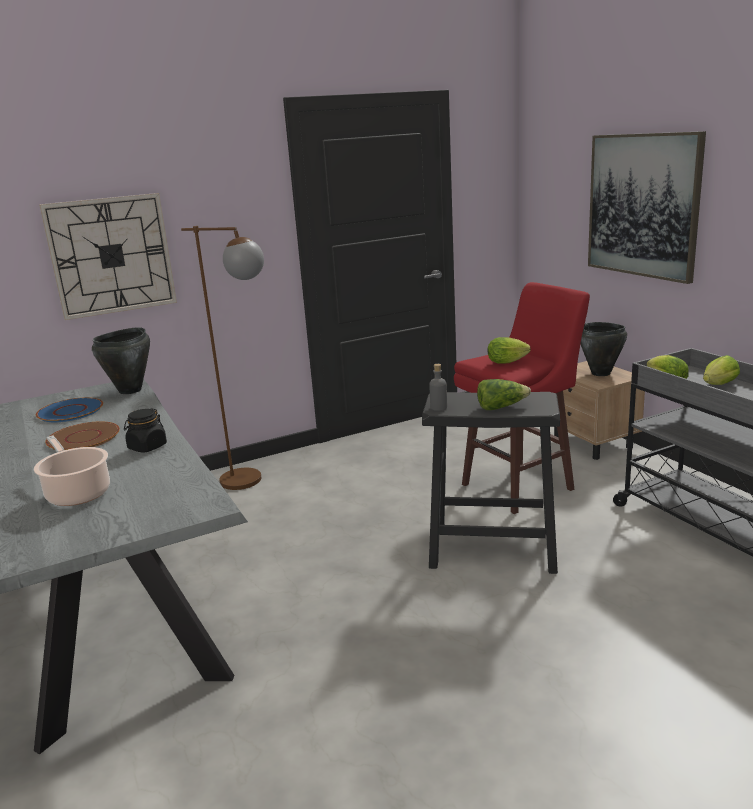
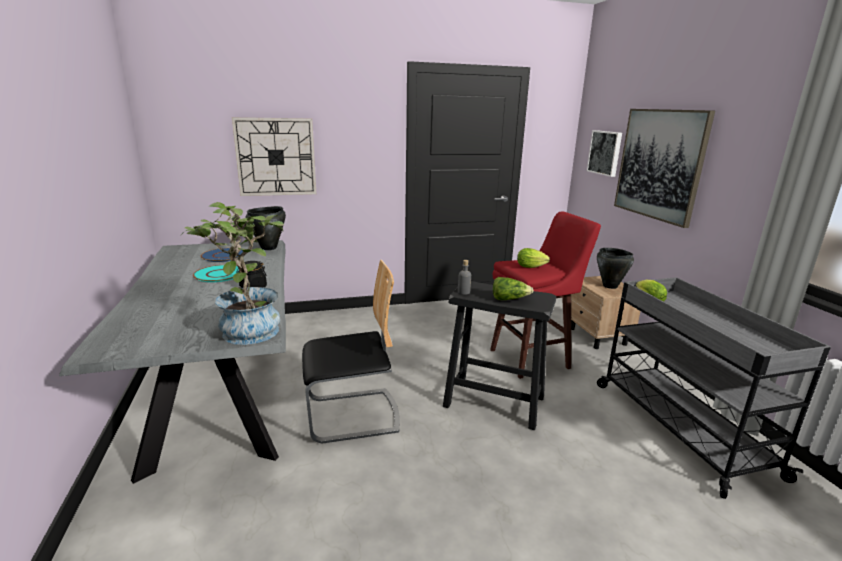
camera: 10 degrees right, 0 degrees up
cooking pot [34,436,110,506] -> none
brown plate [45,421,120,450] -> turquoise plate [193,265,239,282]
brown floor lamp [181,226,264,490] -> none
lettuce [703,355,740,385] -> none
none -> potted plant [181,202,284,345]
none -> chair [302,260,400,443]
none -> picture [587,130,622,177]

